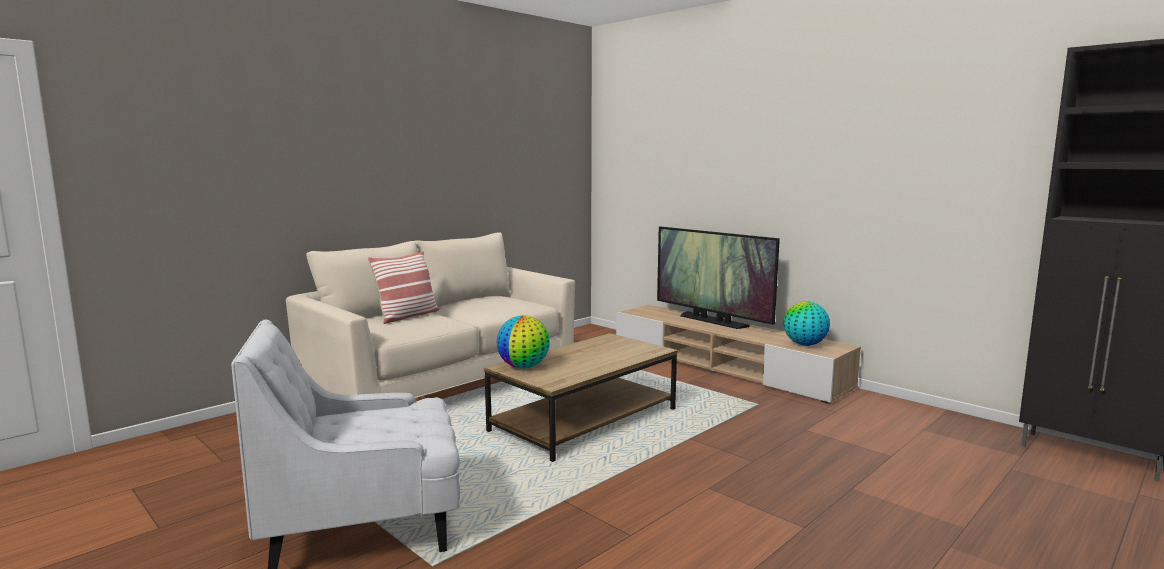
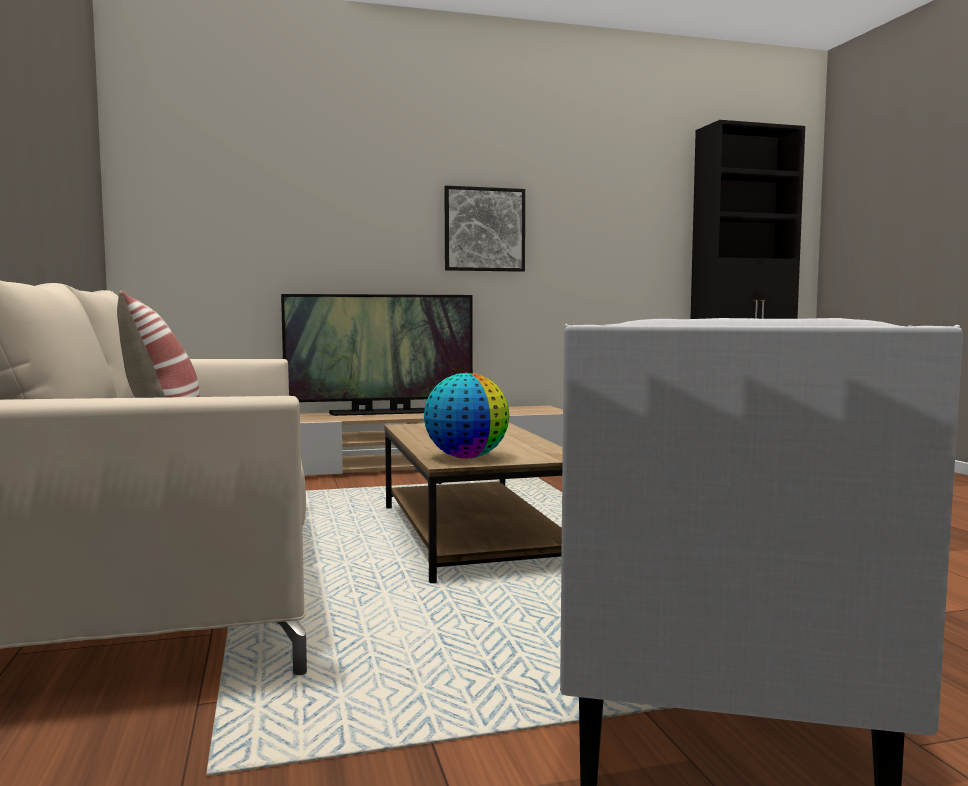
camera: 60 degrees left, 5 degrees down
globe [784,301,830,346] -> none
none -> picture [445,186,525,272]

